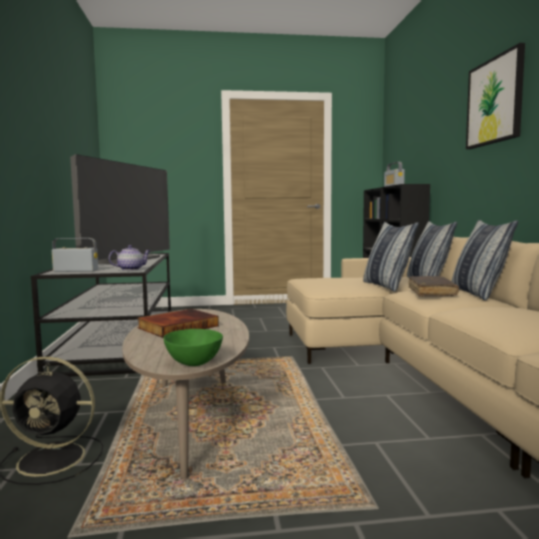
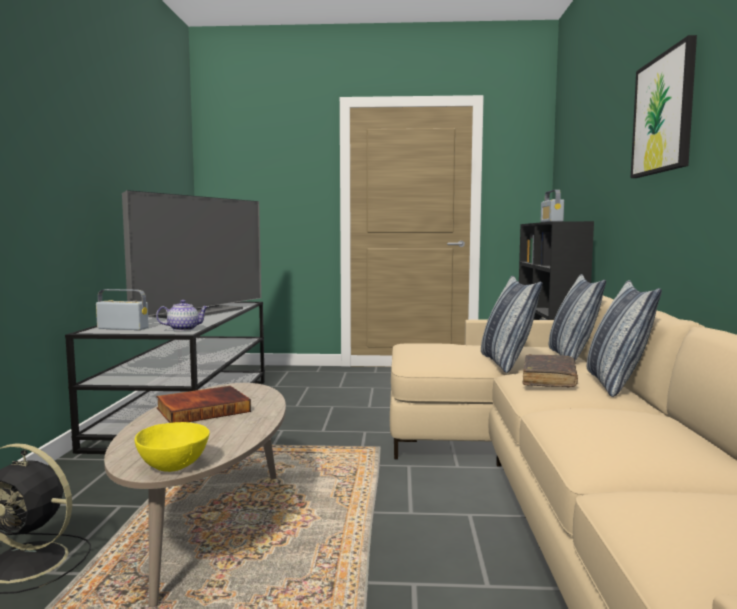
camera: 10 degrees right, 0 degrees up
green bowl [163,329,223,366] -> yellow bowl [135,422,210,472]

